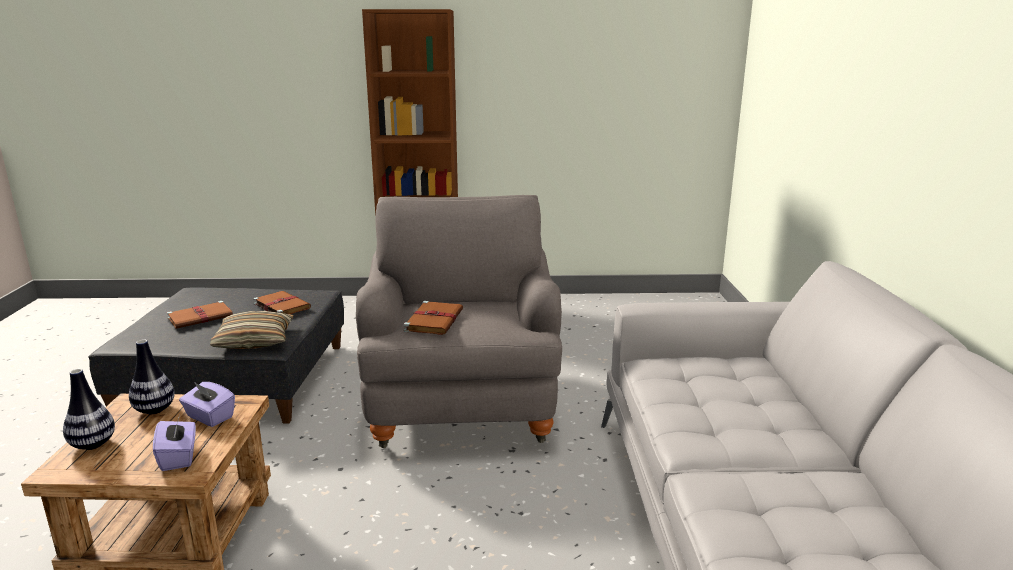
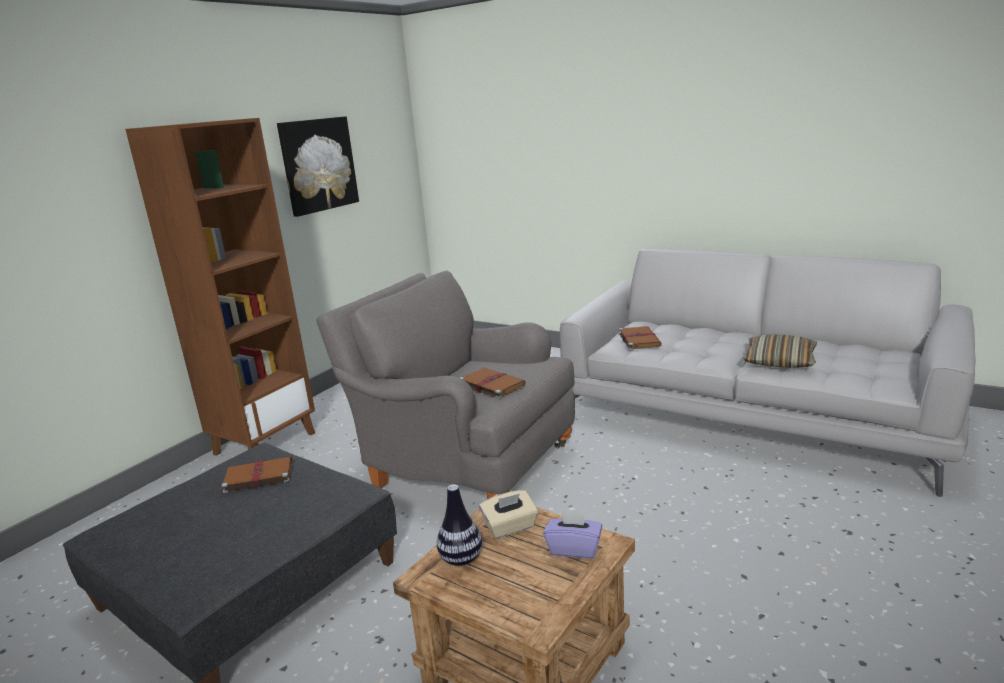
camera: 55 degrees left, 0 degrees up
vase [63,369,115,450] -> none
brown book [167,301,233,329] -> brown book moved to [618,326,662,350]
purple tissue box [179,381,235,427] -> beige tissue box [479,490,538,539]
pillow [210,311,294,349] -> pillow moved to [743,334,817,368]
none -> picture [277,116,359,217]

